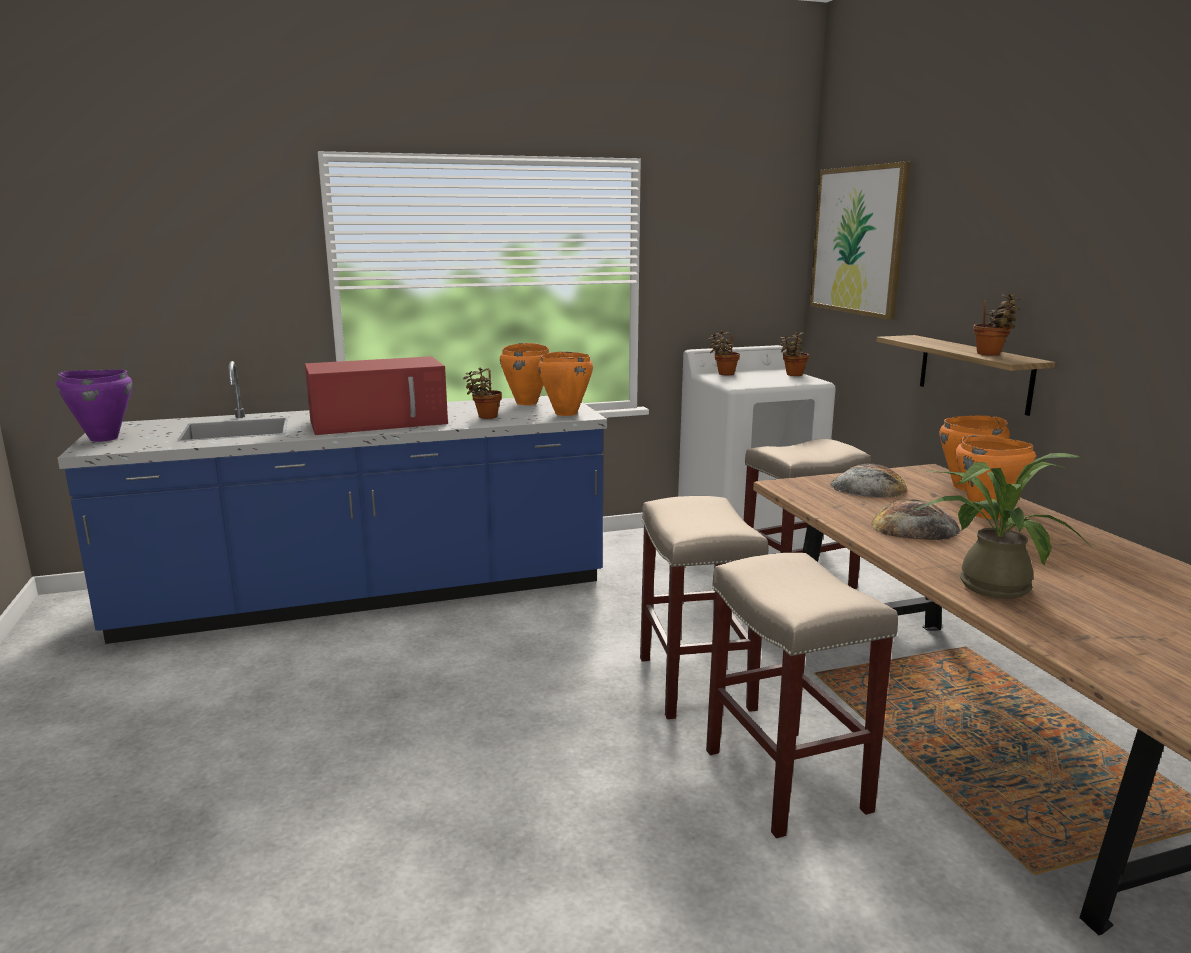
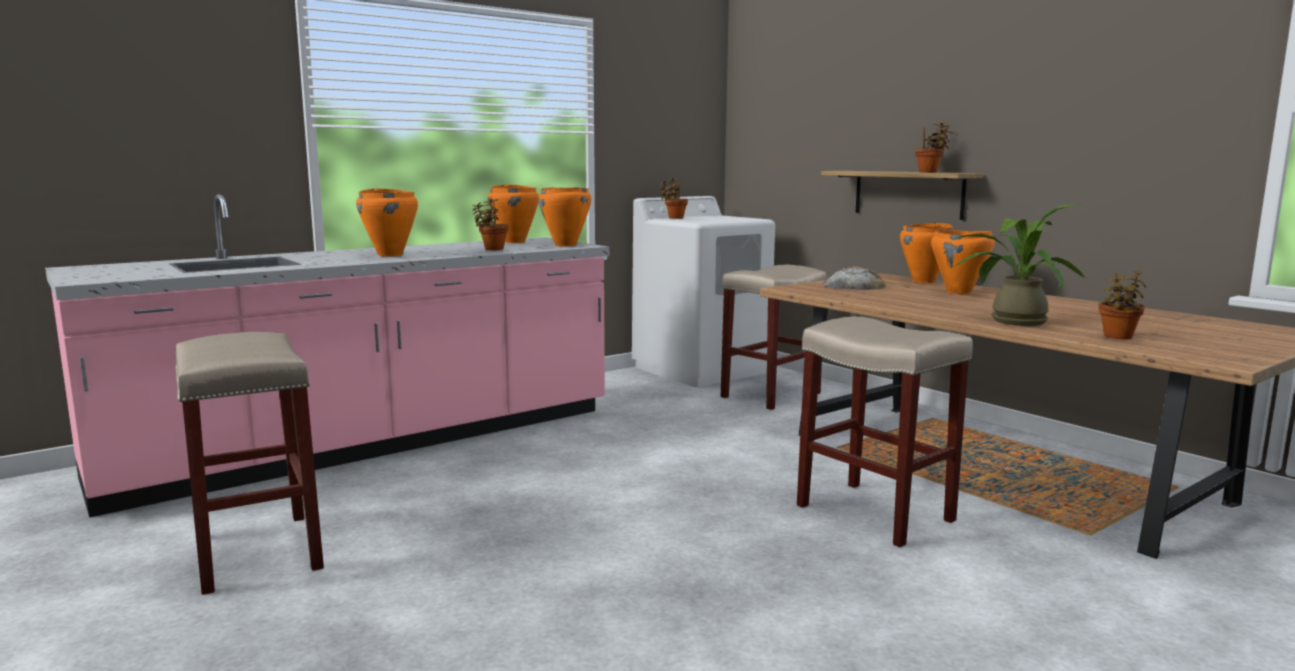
camera: 20 degrees left, 5 degrees down
purple cooking pot [56,370,132,442] -> none
blue counter [58,361,607,644] -> pink counter [45,194,610,517]
red microwave [305,356,448,435] -> orange cooking pot [356,188,418,257]
beige stool [640,496,769,719] -> beige stool moved to [175,332,324,595]
potted plant [780,332,809,376] -> potted plant moved to [1099,270,1146,339]
picture [810,162,911,320] -> none
bread [871,499,961,540] -> none

